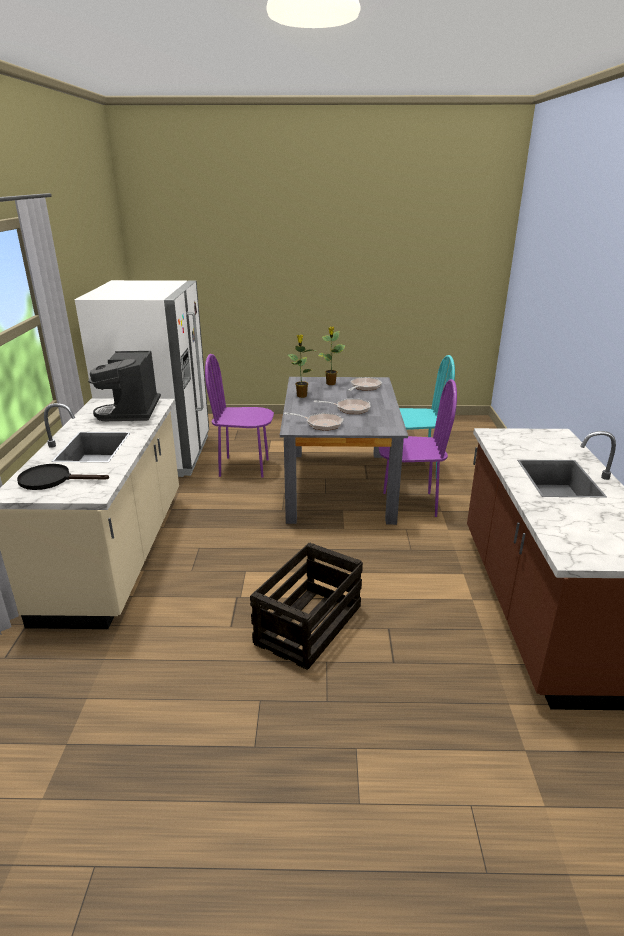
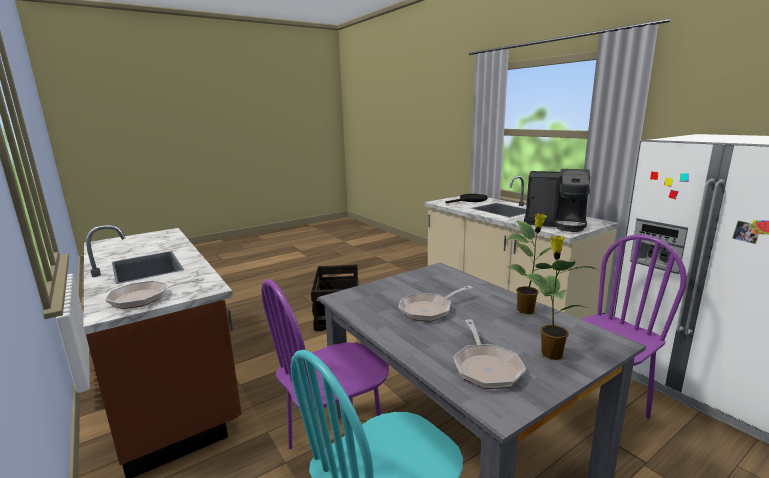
camera: 145 degrees right, 10 degrees down
coffee machine [88,351,161,421] -> coffee machine turned 150 degrees clockwise [524,169,590,232]
frying pan [284,412,344,431] -> frying pan moved to [105,277,204,309]

